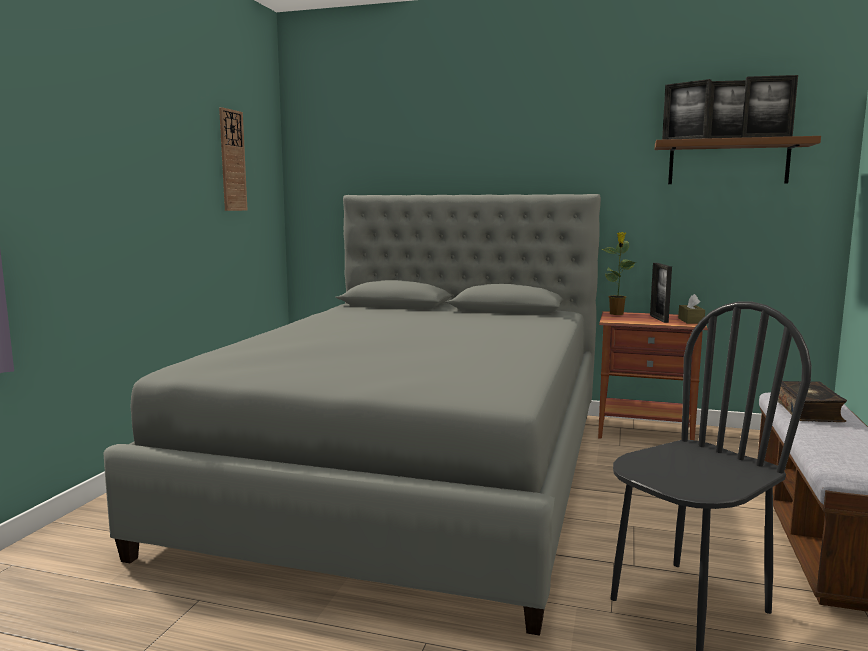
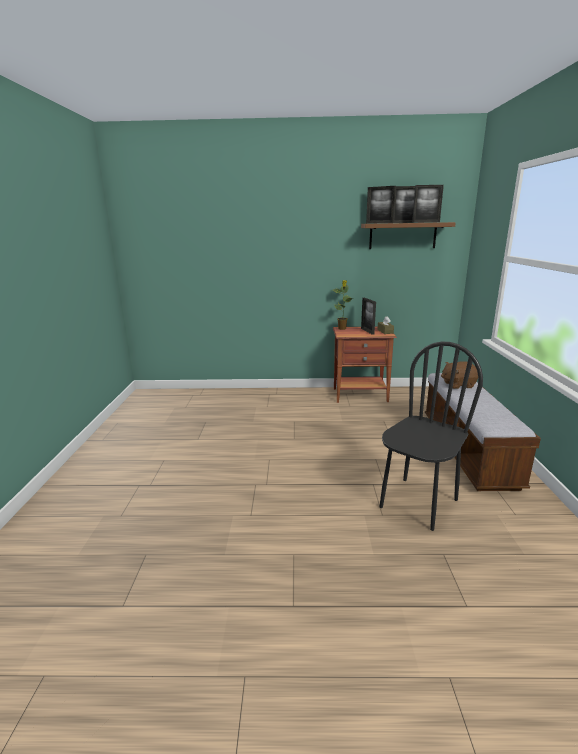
camera: 15 degrees left, 10 degrees up
grey bed [103,194,601,636] -> none
wall clock [219,107,248,211] -> none
book [778,381,847,422] -> brown plush toy [441,361,478,389]

